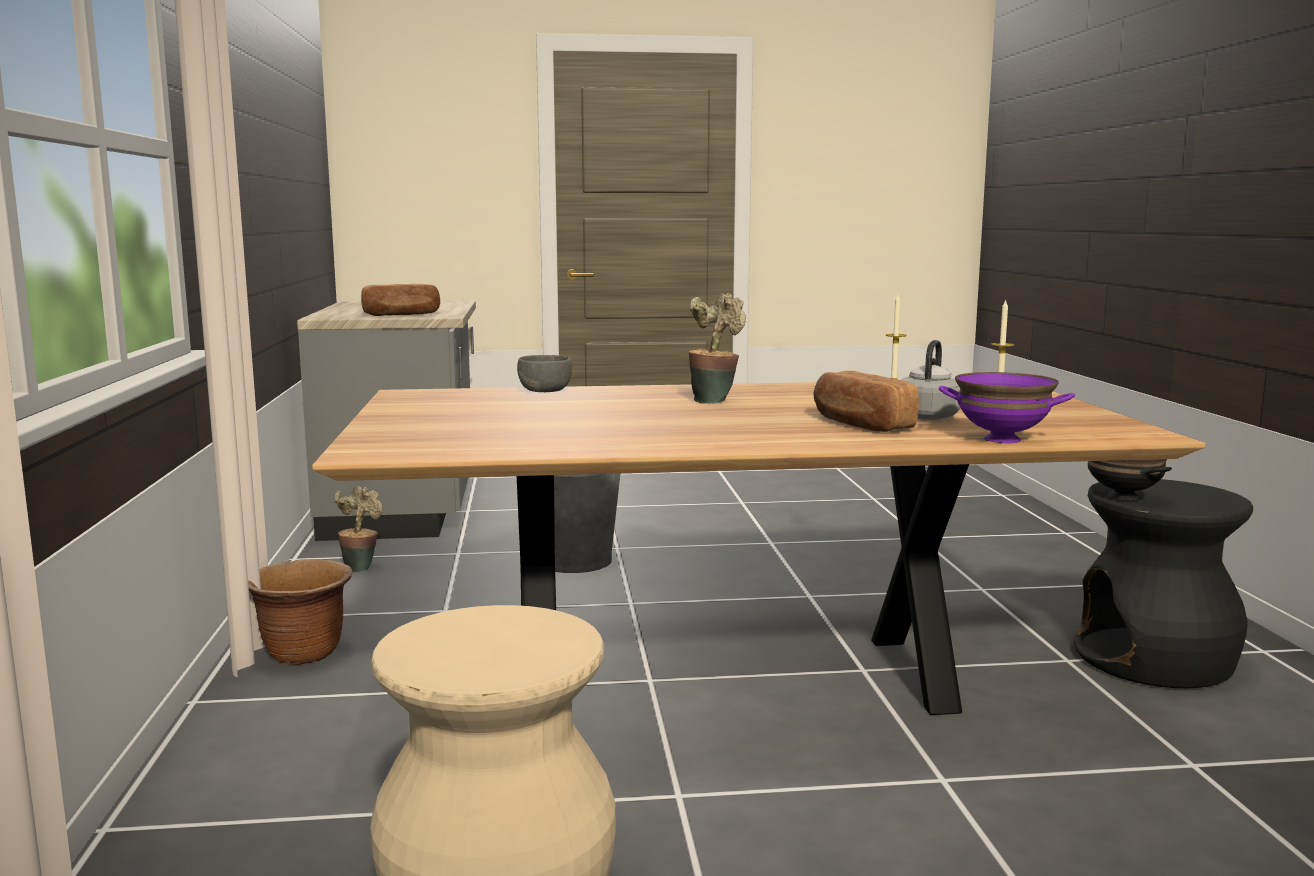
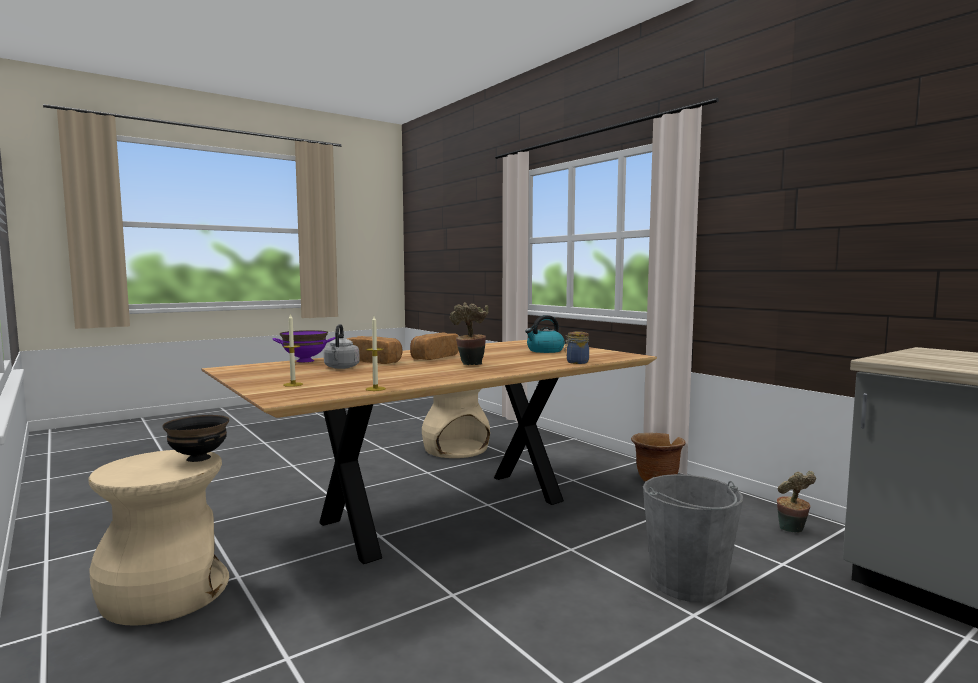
camera: 150 degrees right, 5 degrees down
bread [361,284,440,316] -> bread moved to [410,333,459,360]
grey bowl [517,355,572,392] -> jar [564,331,589,364]
black stool [1074,479,1253,688] -> beige stool [88,450,229,626]
none -> kettle [525,315,565,353]

